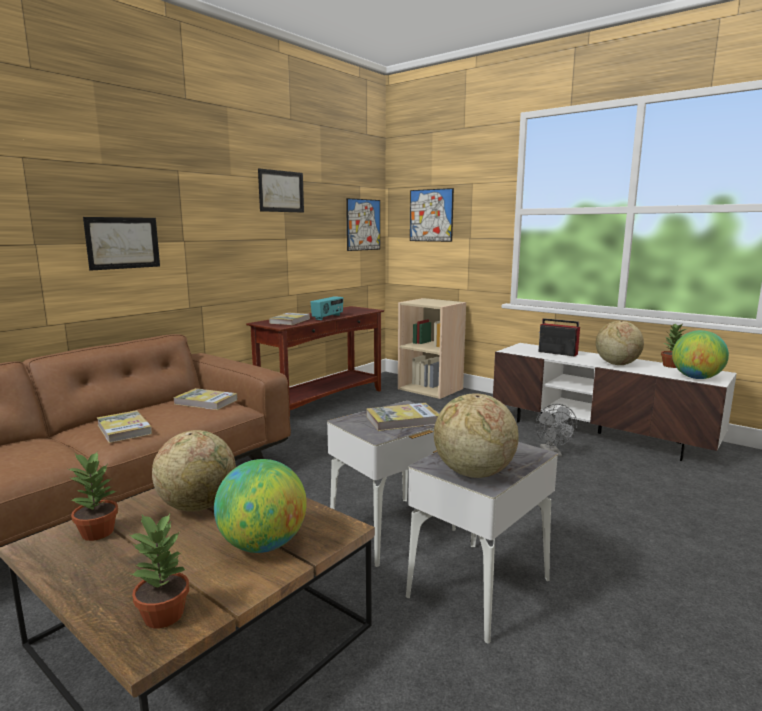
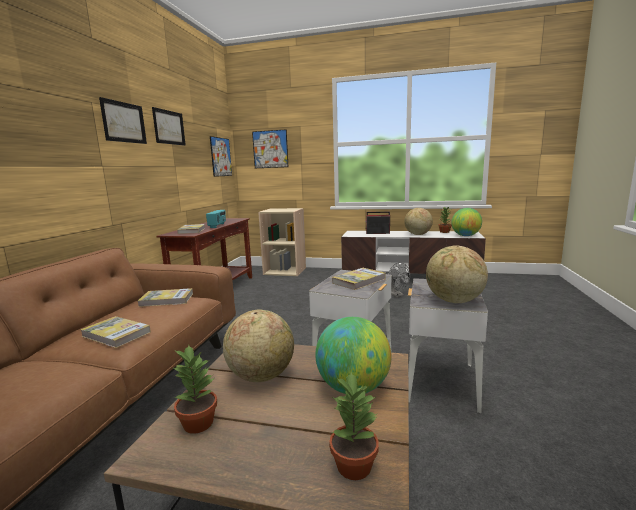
camera: 25 degrees left, 0 degrees up
picture [83,217,160,271] -> picture moved to [99,97,147,144]

